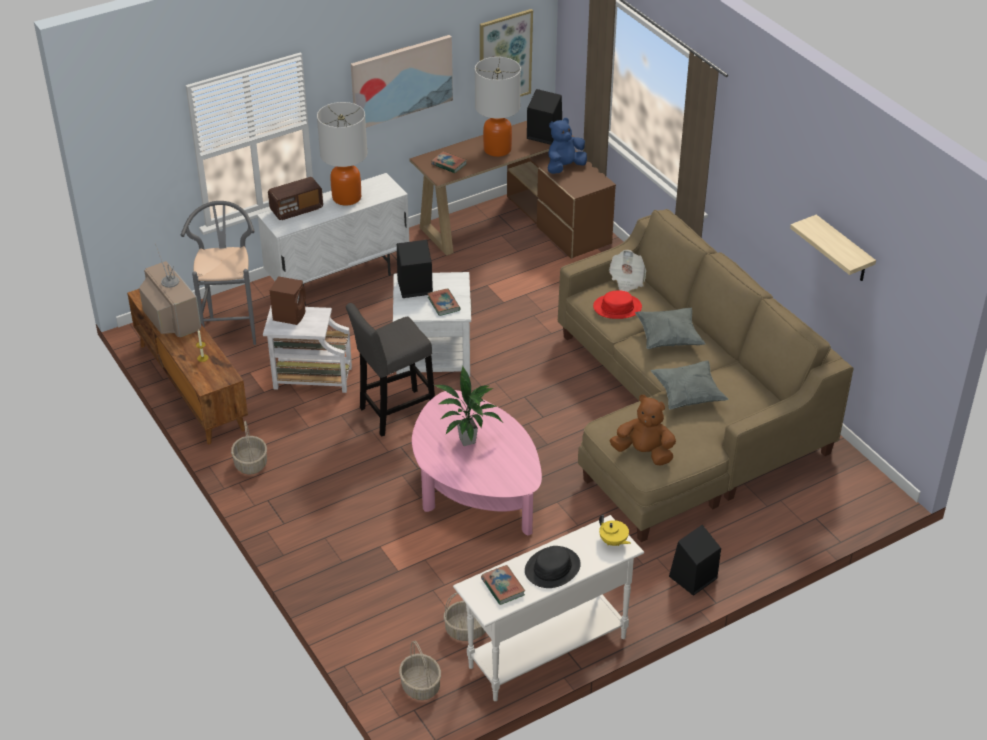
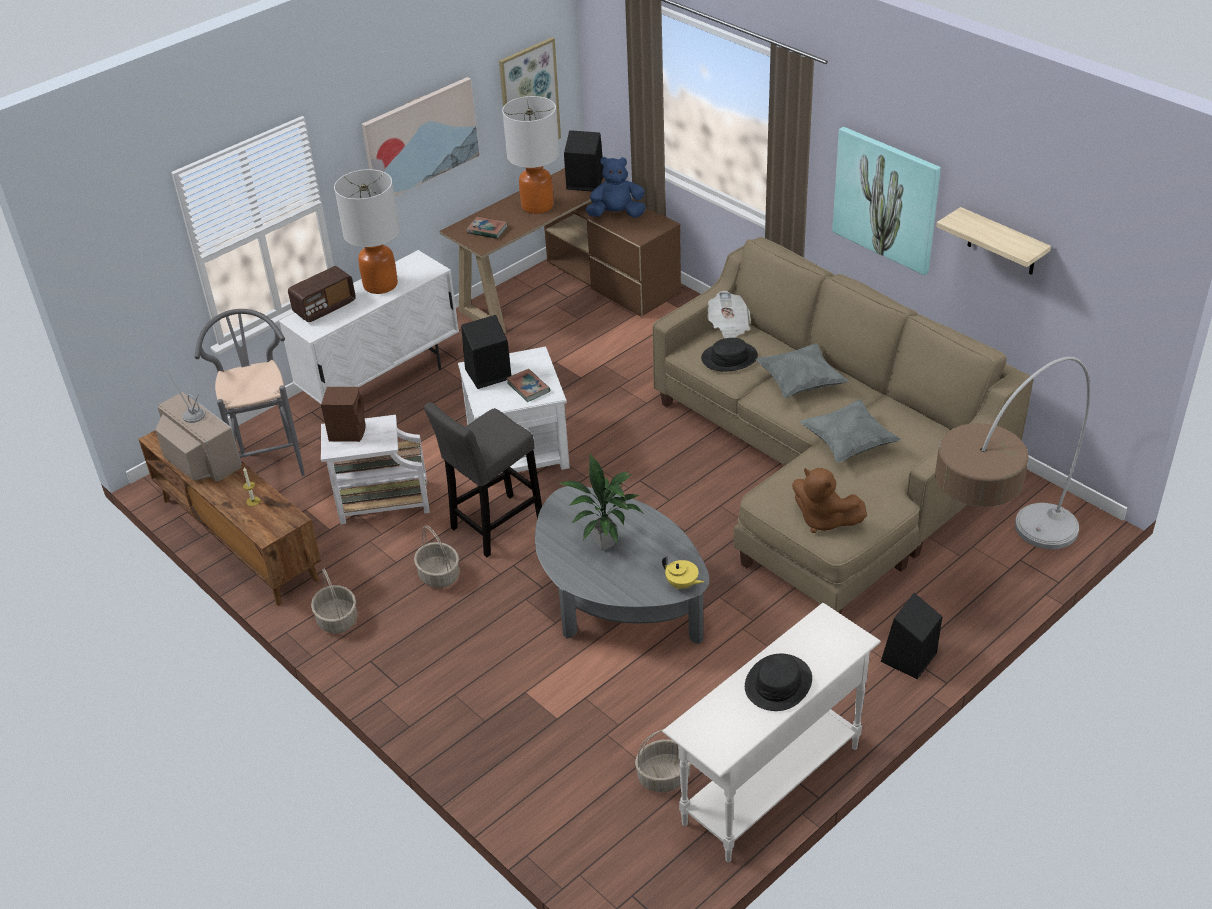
camera: 10 degrees left, 0 degrees up
basket [399,641,441,700] -> basket moved to [414,525,459,588]
pink coffee table [412,390,542,536] -> grey coffee table [535,486,709,644]
book [481,565,525,605] -> none
blue plush toy [548,118,587,174] -> blue plush toy turned 45 degrees clockwise [586,157,646,218]
red hat [593,290,642,319] -> black hat [701,338,758,372]
yellow teapot [599,515,631,546] -> yellow teapot moved to [662,556,704,589]
brown plush toy [610,395,676,466] -> brown plush toy turned 150 degrees counterclockwise [792,468,867,533]
none -> picture [832,127,941,275]
none -> floor lamp [935,357,1090,549]

